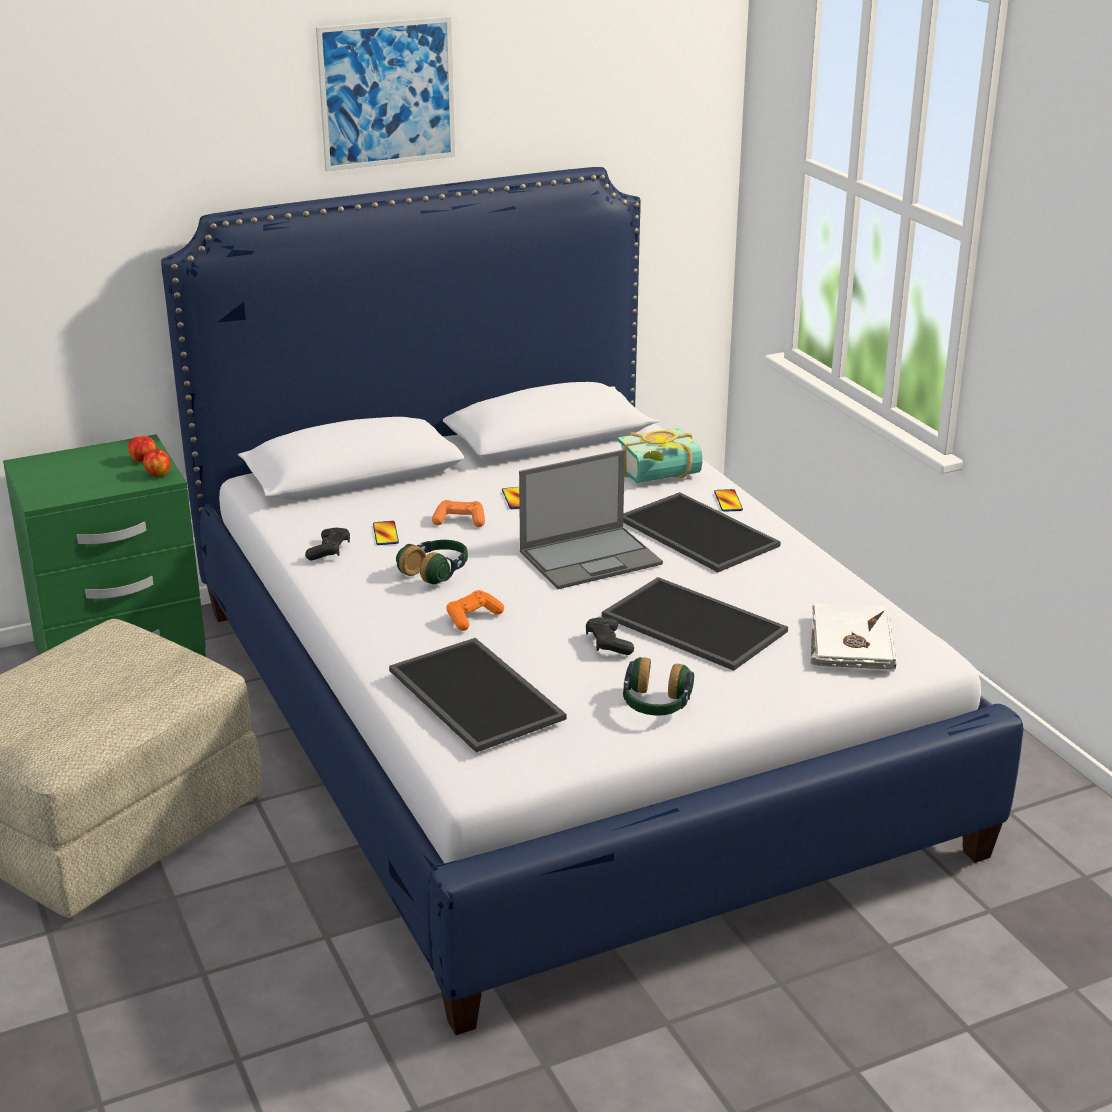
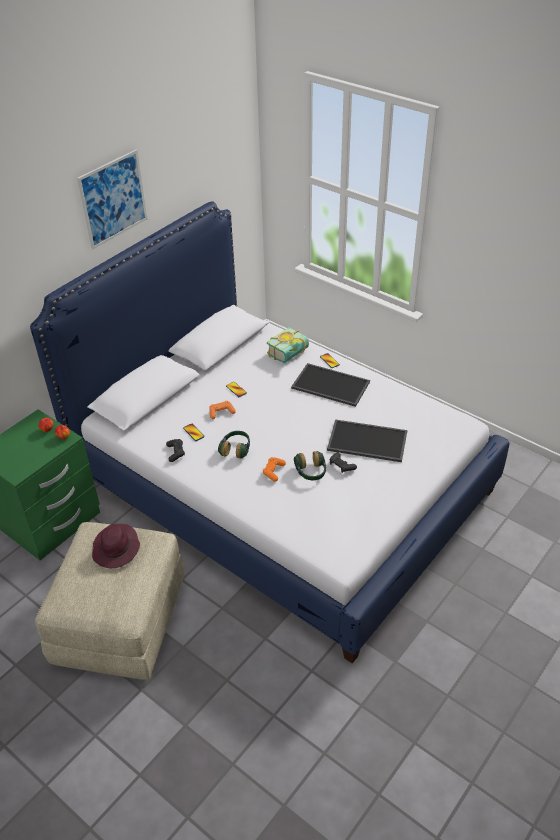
camera: 25 degrees left, 15 degrees up
tray [389,638,567,753] -> none
laptop [519,450,663,589] -> none
headphones [623,657,694,716] -> headphones moved to [294,451,326,480]
white book [811,603,896,672] -> none
none -> purple hat [92,524,140,568]

